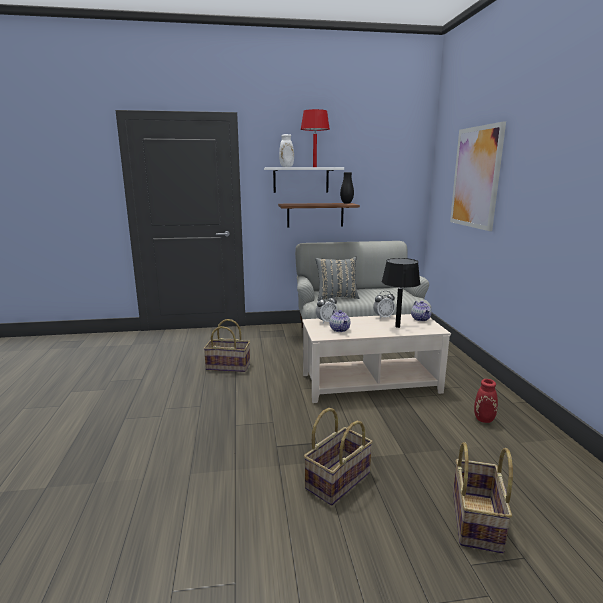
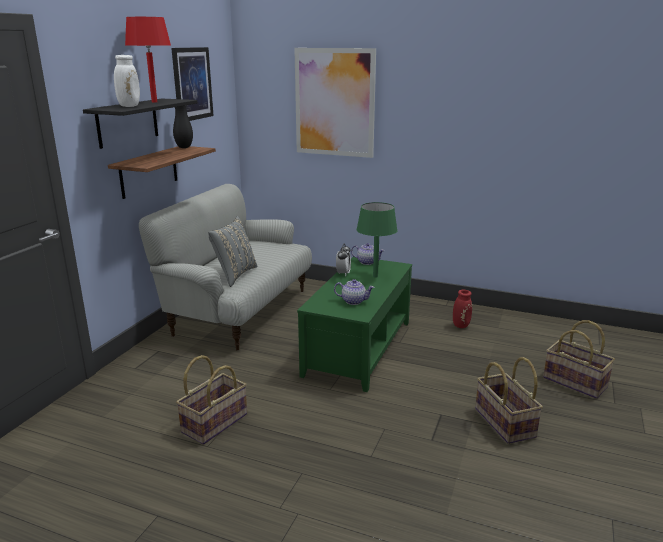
camera: 60 degrees left, 5 degrees up
white shelf [264,167,344,193] -> black shelf [83,99,197,149]
beige coffee table [302,314,451,403] -> green coffee table [297,256,412,392]
alarm clock [316,294,338,323] -> none
black table lamp [382,258,420,328] -> green table lamp [356,202,398,278]
none -> picture [171,47,213,121]

